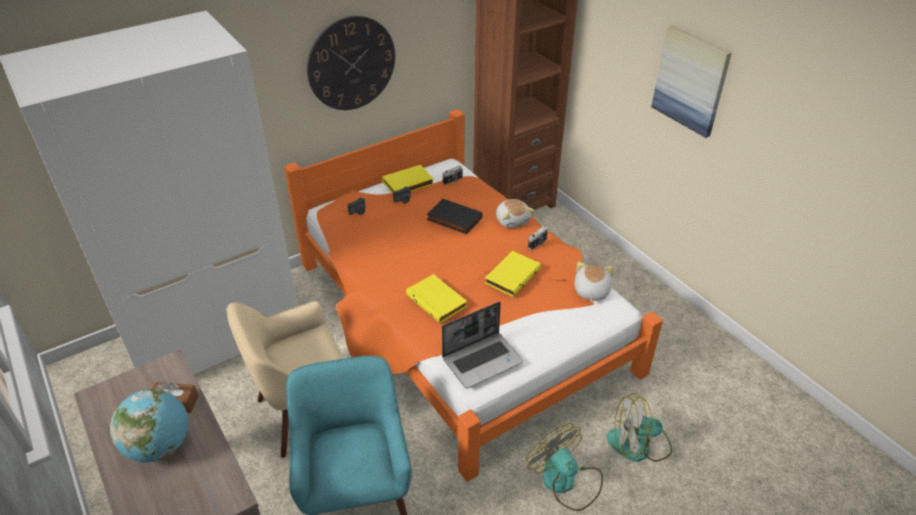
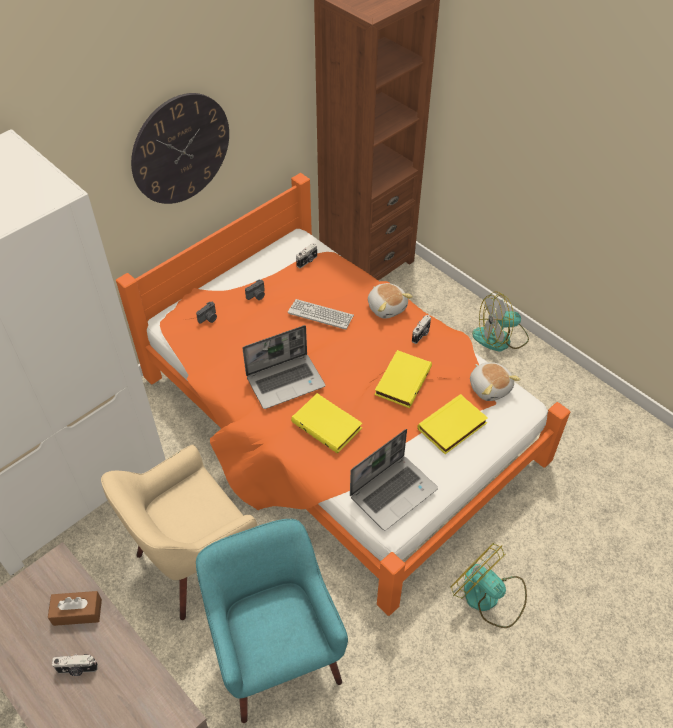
camera: 10 degrees left, 10 degrees up
globe [110,389,188,462] -> camera [52,654,98,676]
yellow book [382,165,434,194] -> yellow book moved to [418,394,488,454]
black book [427,199,482,234] -> keyboard [288,299,354,330]
plush toy [574,262,614,302] -> plush toy turned 150 degrees clockwise [470,362,521,401]
fan [607,393,672,462] -> fan moved to [472,292,529,351]
picture [651,25,732,138] -> none
none -> laptop [242,325,325,409]

